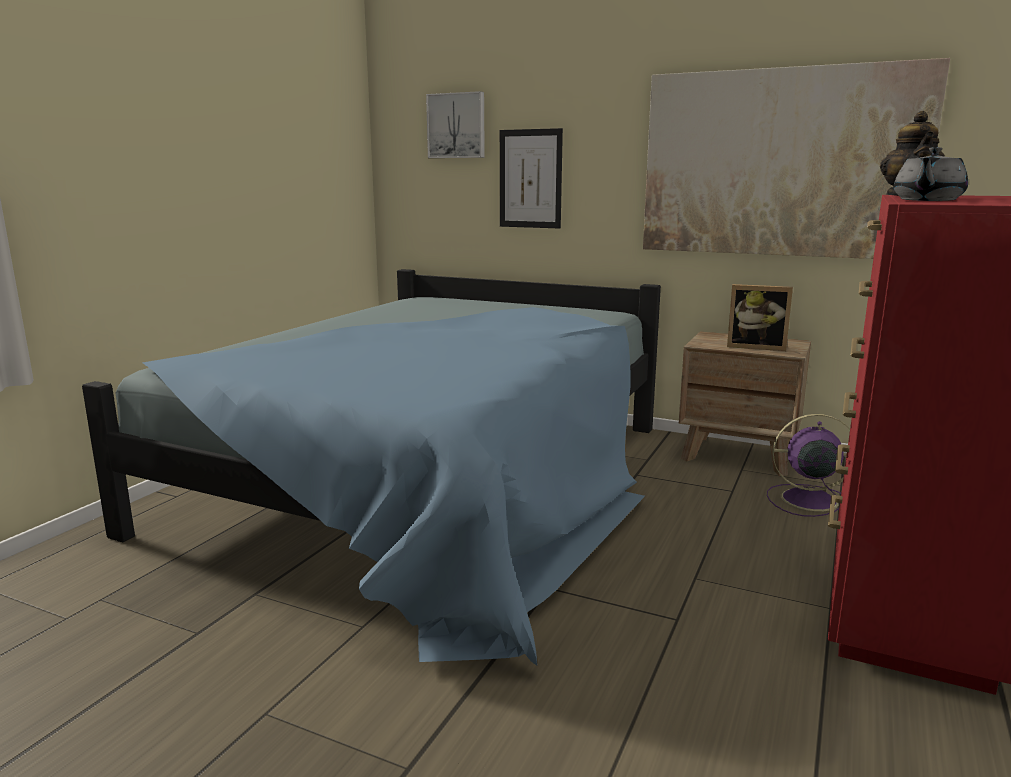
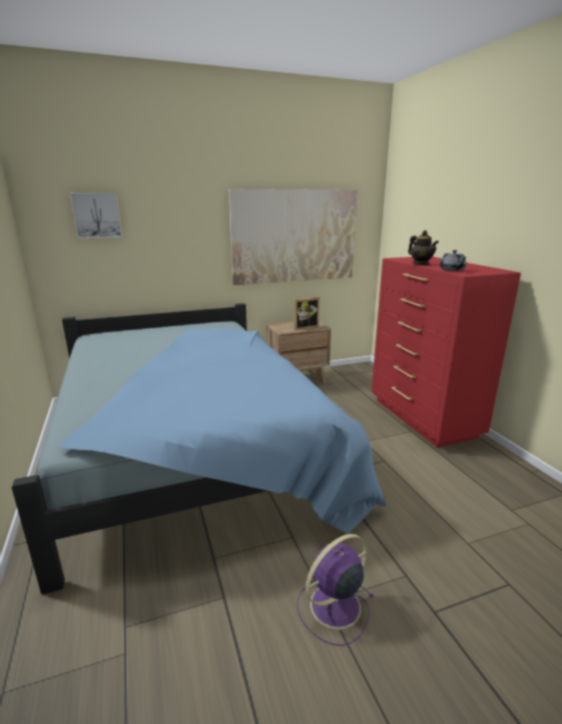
camera: 45 degrees left, 5 degrees up
picture [500,128,563,228] -> none
purple fan [767,414,850,517] -> purple fan moved to [297,534,374,646]

